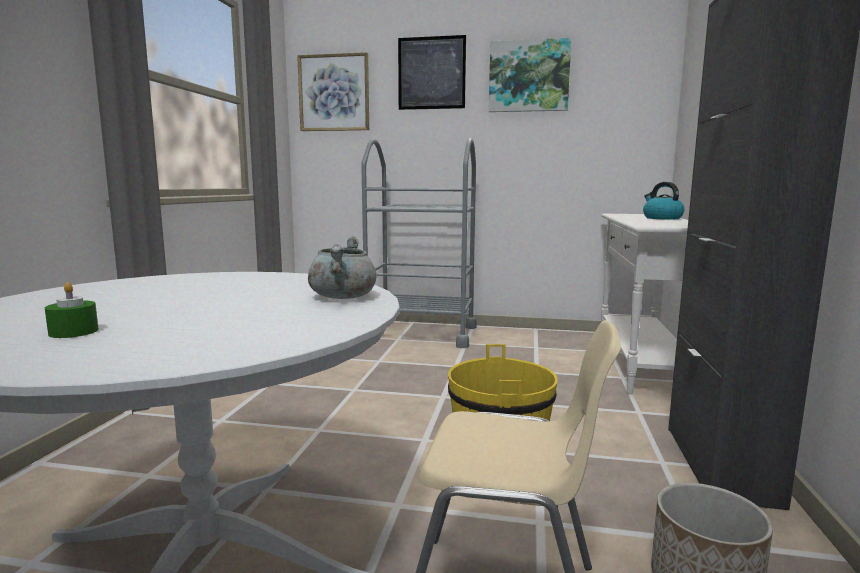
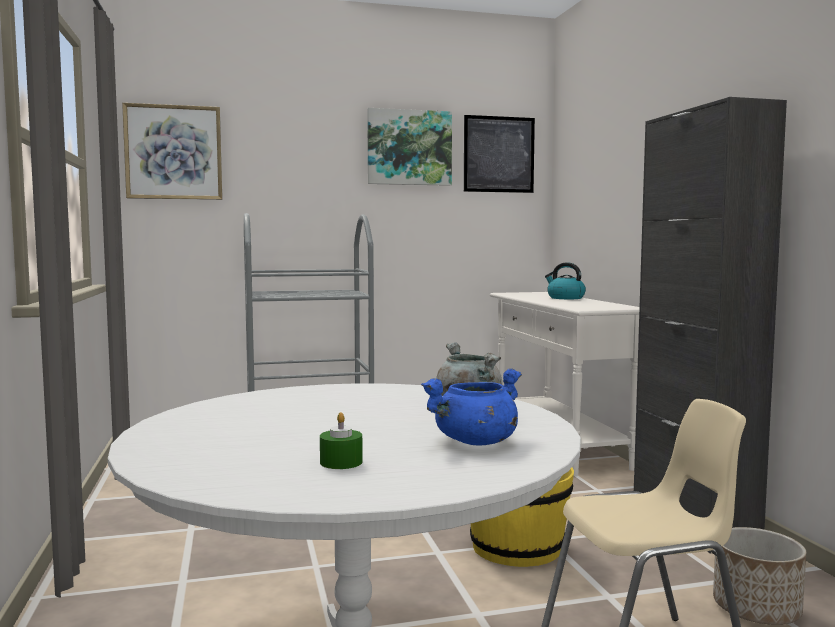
camera: 25 degrees left, 5 degrees down
picture [398,35,466,110] -> picture moved to [464,115,535,193]
none -> blue cooking pot [421,368,522,445]

